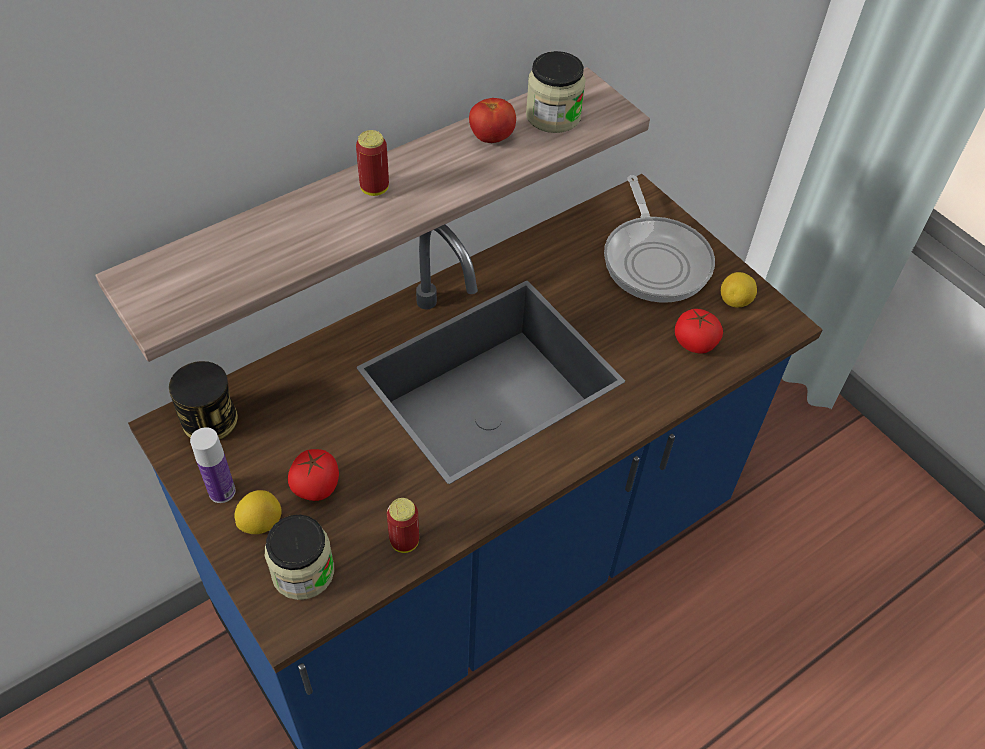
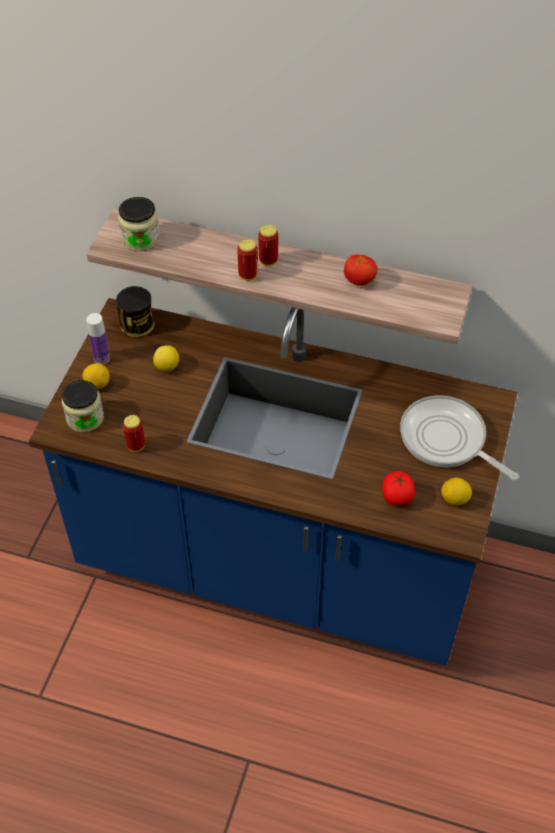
camera: 55 degrees right, 0 degrees up
tomato [288,449,339,501] -> none
jar [526,51,586,133] -> jar moved to [118,197,160,252]
frying pan [604,175,715,303] -> frying pan turned 90 degrees clockwise [400,395,519,480]
none -> lemon [153,345,179,372]
none -> can [237,239,258,281]

